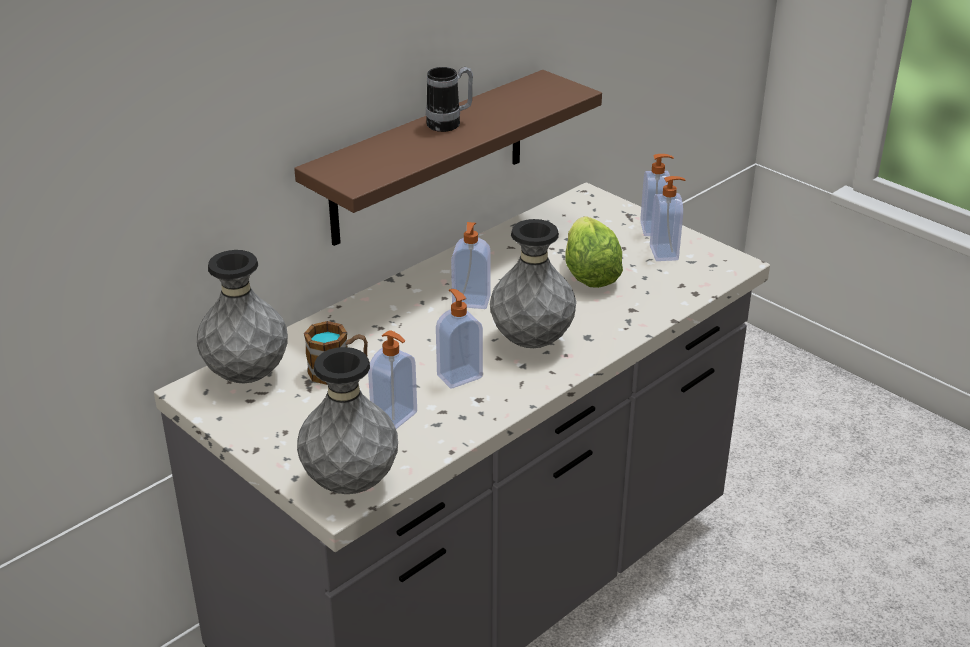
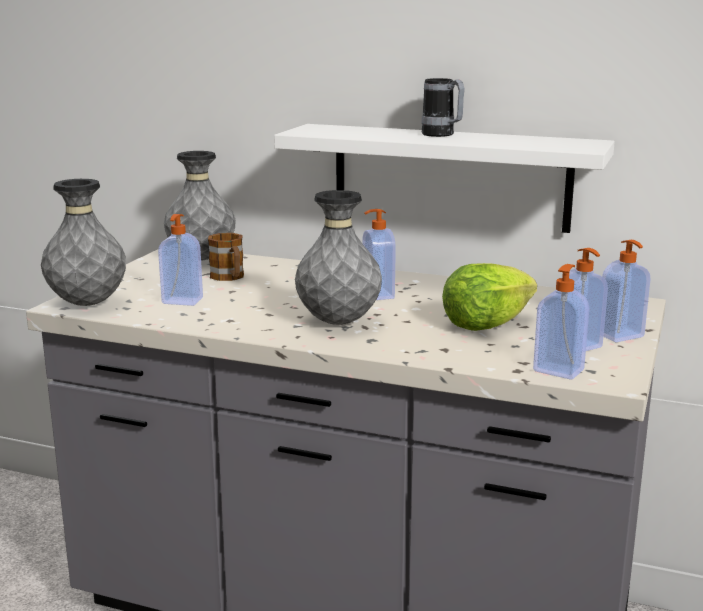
camera: 65 degrees right, 15 degrees down
brown shelf [294,70,602,246] -> white shelf [274,124,615,233]
soap dispenser [436,289,483,389] -> soap dispenser moved to [533,264,589,380]

